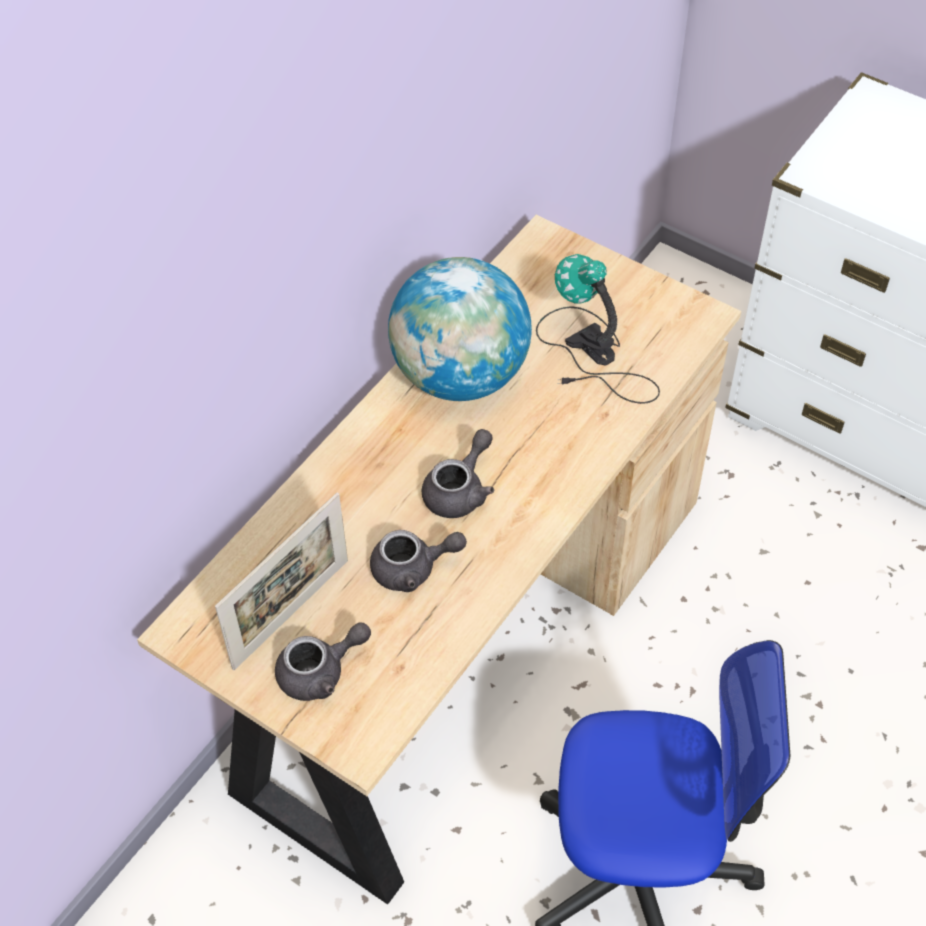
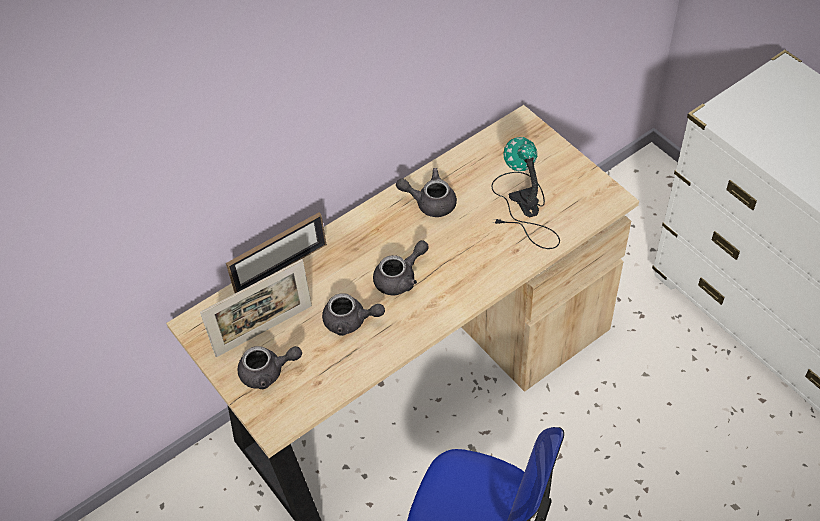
camera: 20 degrees right, 0 degrees up
globe [388,257,532,401] -> grey teapot [396,168,457,217]
none -> picture frame [226,212,327,293]

